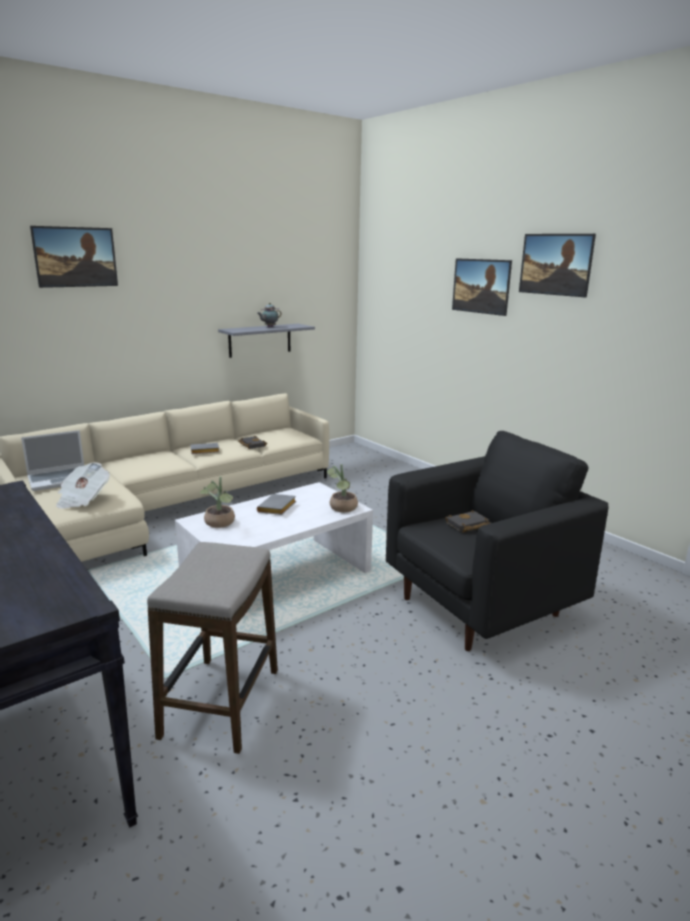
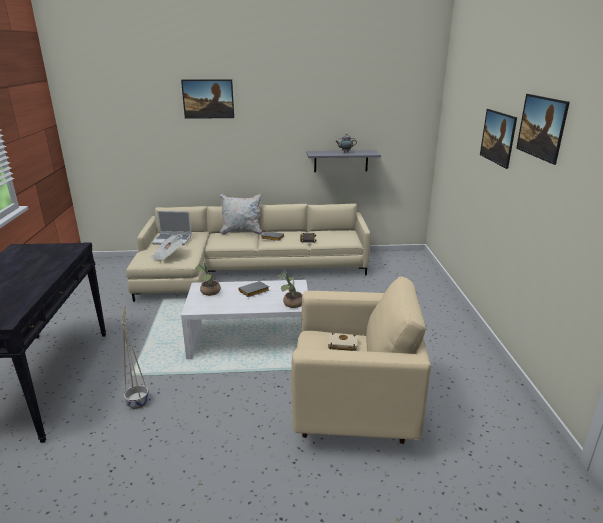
camera: 35 degrees right, 5 degrees up
stool [147,542,278,754] -> beige planter [121,306,150,409]
black armchair [386,431,608,651] -> beige armchair [291,276,431,444]
black book [445,510,490,533] -> beige book [328,333,358,351]
none -> white pillow [219,194,262,235]

